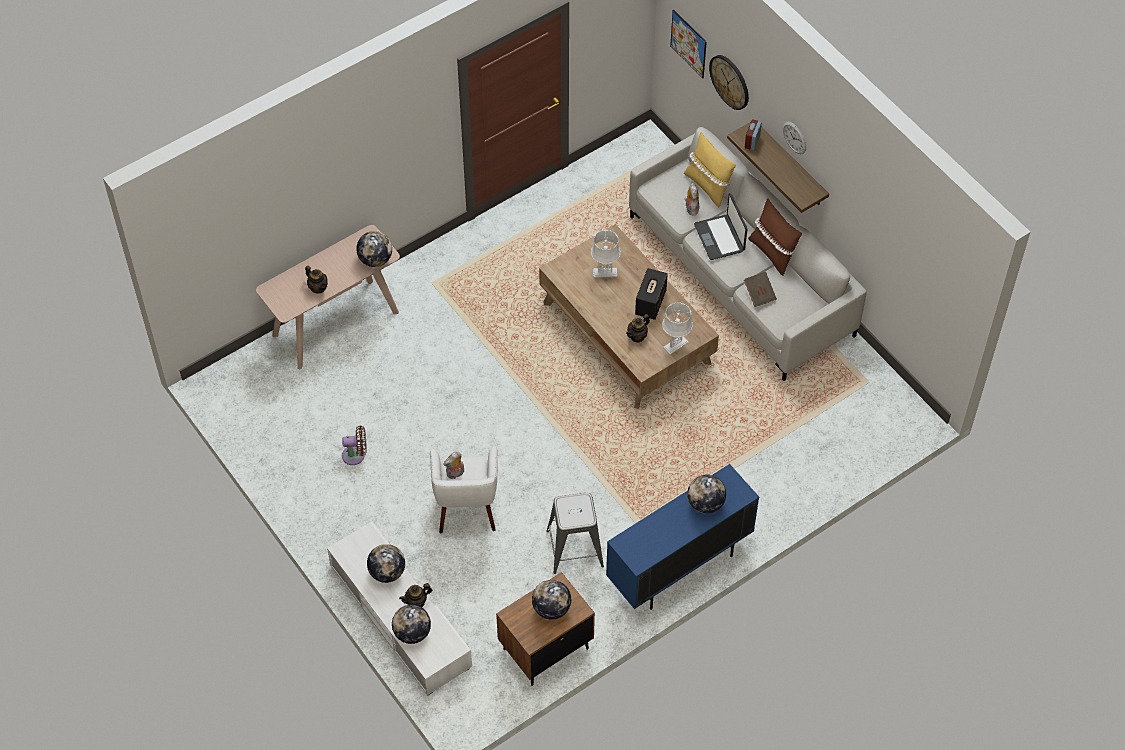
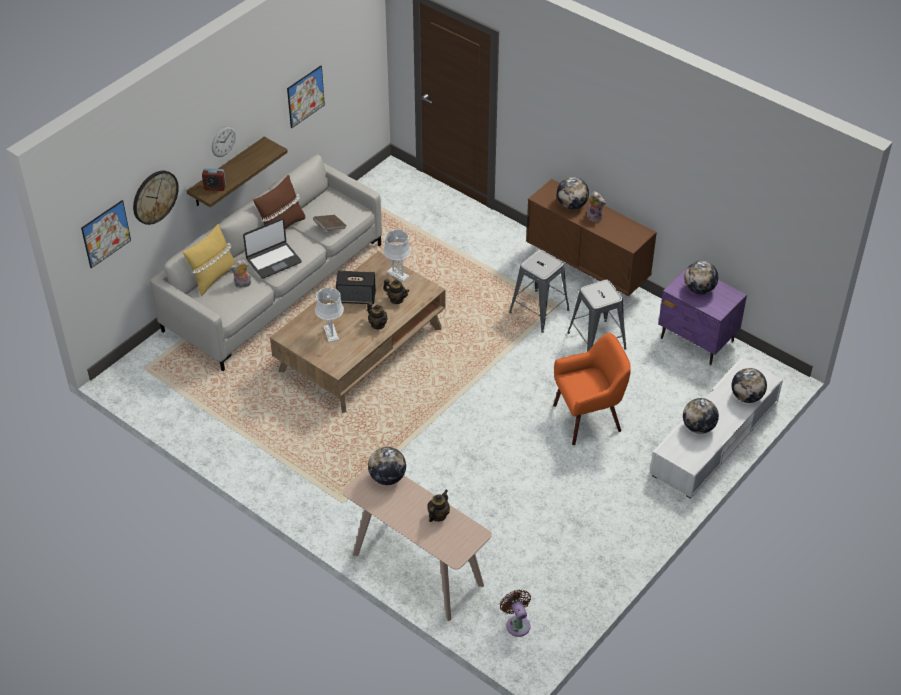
camera: 105 degrees left, 10 degrees down
brown fan [342,425,367,465] -> brown fan moved to [500,590,531,637]
teapot [399,583,432,607] -> teapot moved to [367,302,388,329]
white armchair [430,446,498,533] -> orange armchair [553,333,631,445]
plush toy [443,452,464,479] -> plush toy moved to [587,191,606,222]
brown nightstand [496,572,595,686] -> purple nightstand [658,265,747,366]
blue cabinet [606,464,759,610] -> brown cabinet [526,179,657,296]
none -> picture [287,66,325,128]
none -> grey stool [509,250,570,333]

